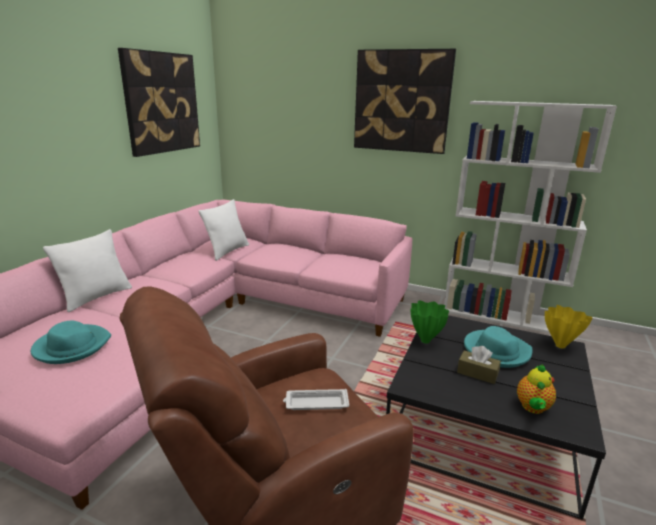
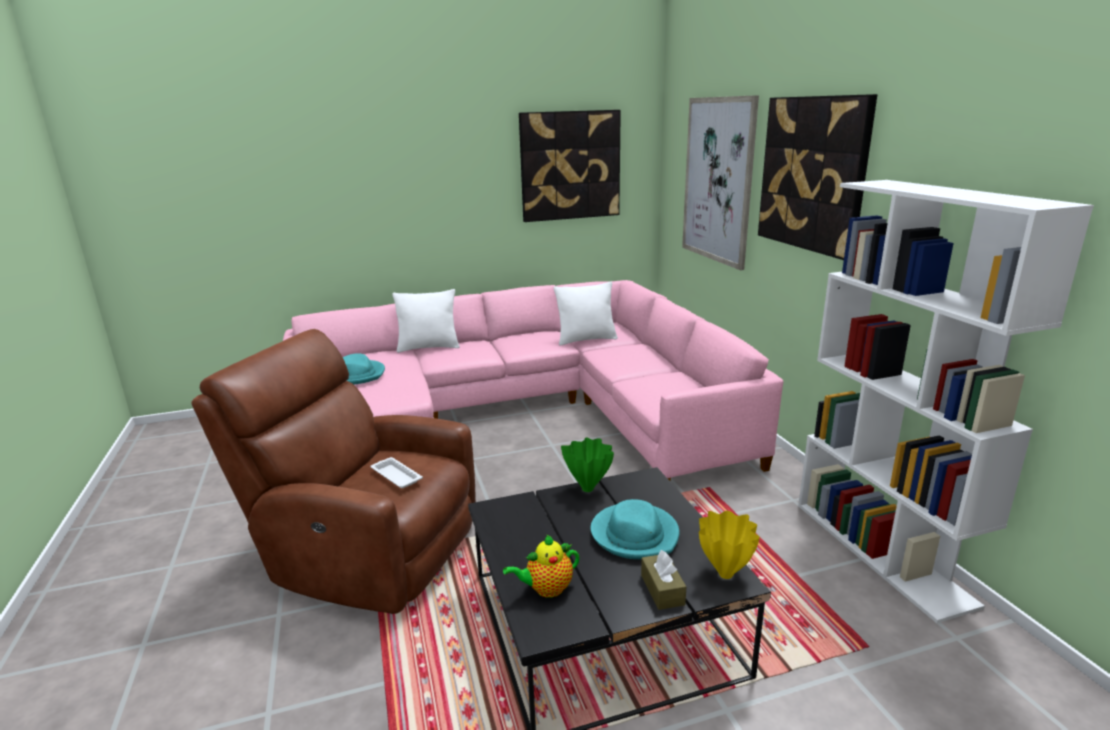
camera: 50 degrees right, 0 degrees up
brown tissue box [457,346,501,384] -> brown tissue box moved to [641,550,686,610]
none -> picture [682,95,759,270]

